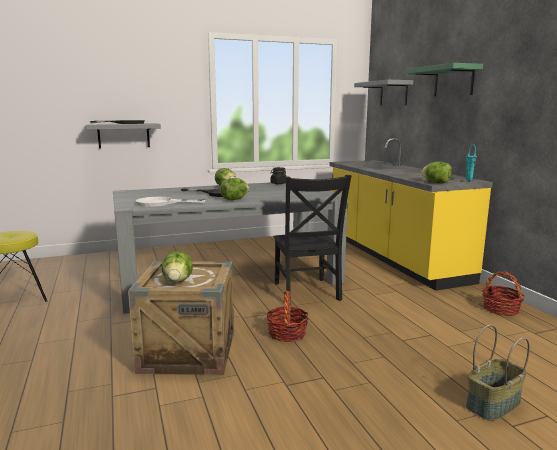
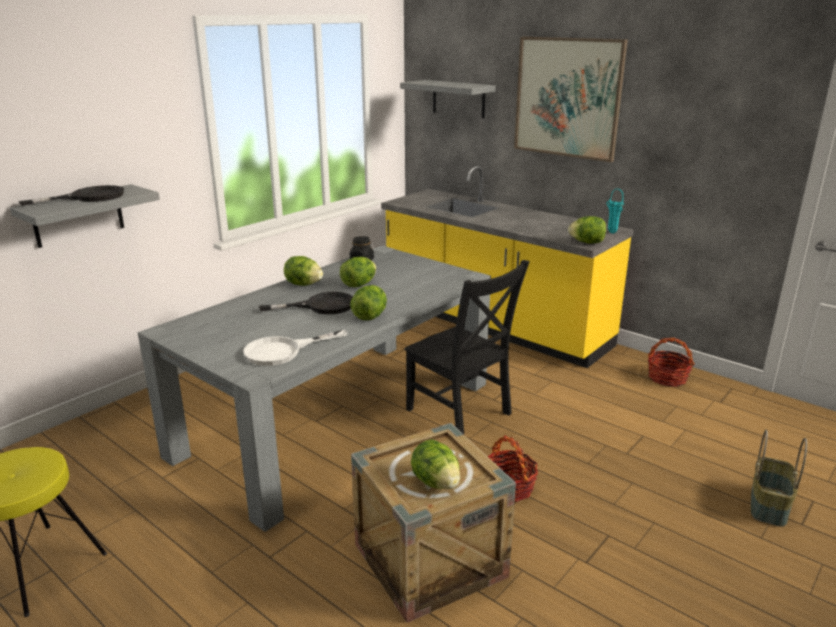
camera: 30 degrees left, 10 degrees up
green shelf [404,63,483,96] -> picture [514,37,628,162]
none -> lettuce [340,257,376,287]

